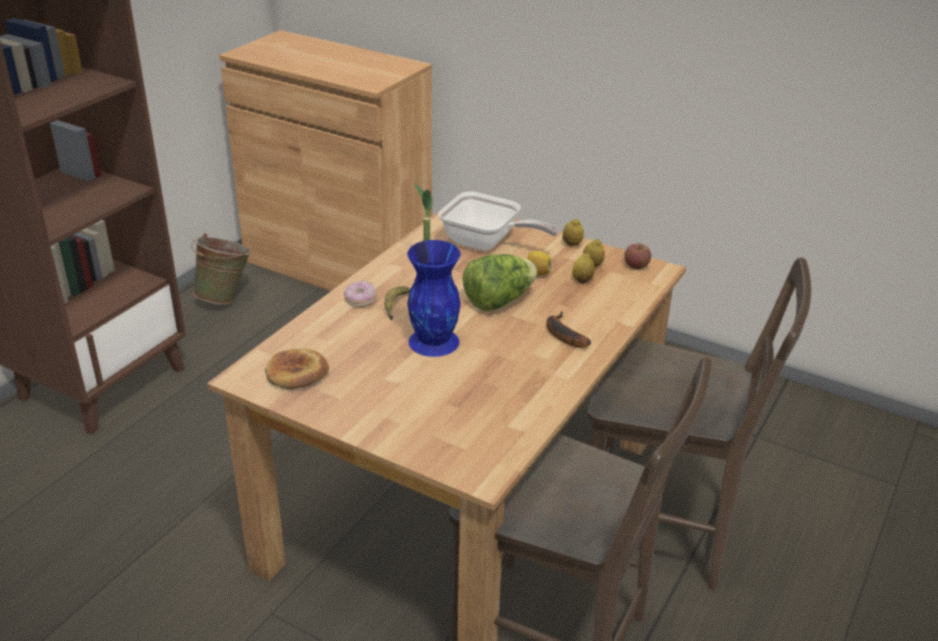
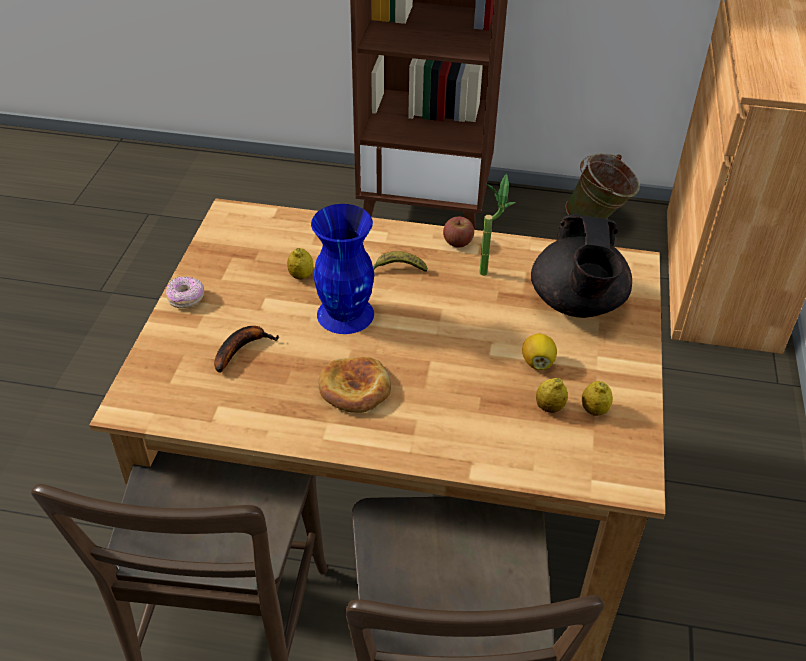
camera: 70 degrees right, 10 degrees up
bread [265,349,329,389] -> bread moved to [318,357,391,413]
donut [344,281,376,307] -> donut moved to [166,276,204,308]
frying pan [438,192,559,251] -> black teapot [531,214,632,318]
lettuce [463,254,537,311] -> none
banana [546,311,591,347] -> banana moved to [214,326,279,373]
lemon [563,219,584,246] -> lemon moved to [287,248,314,279]
apple [624,243,651,269] -> apple moved to [443,217,474,247]

